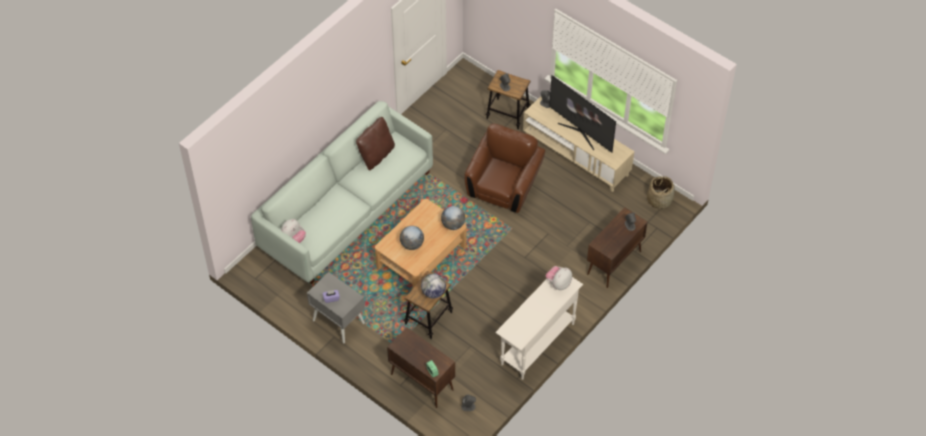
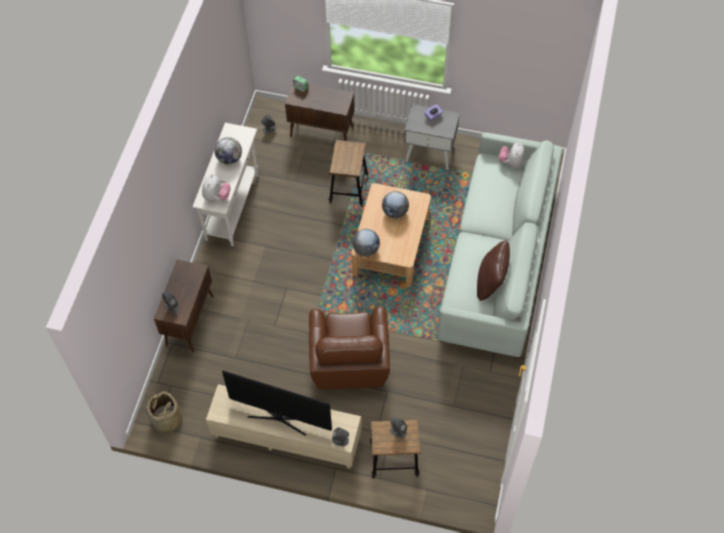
camera: 155 degrees right, 5 degrees up
globe [421,273,446,299] -> globe moved to [215,137,242,165]

